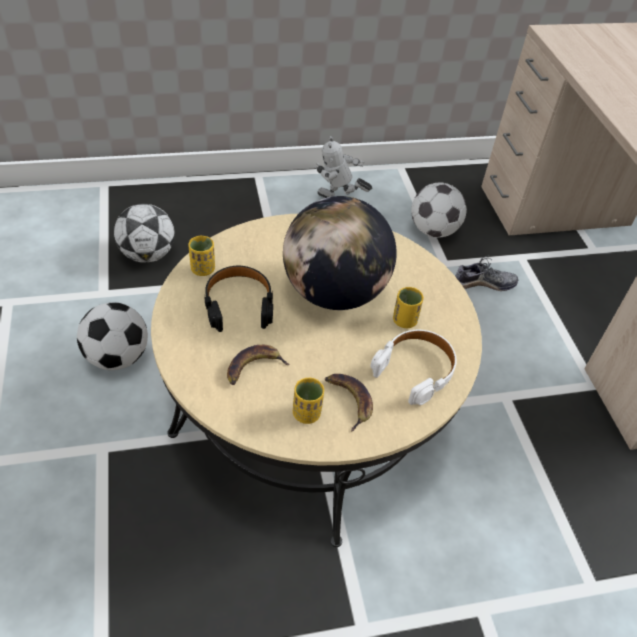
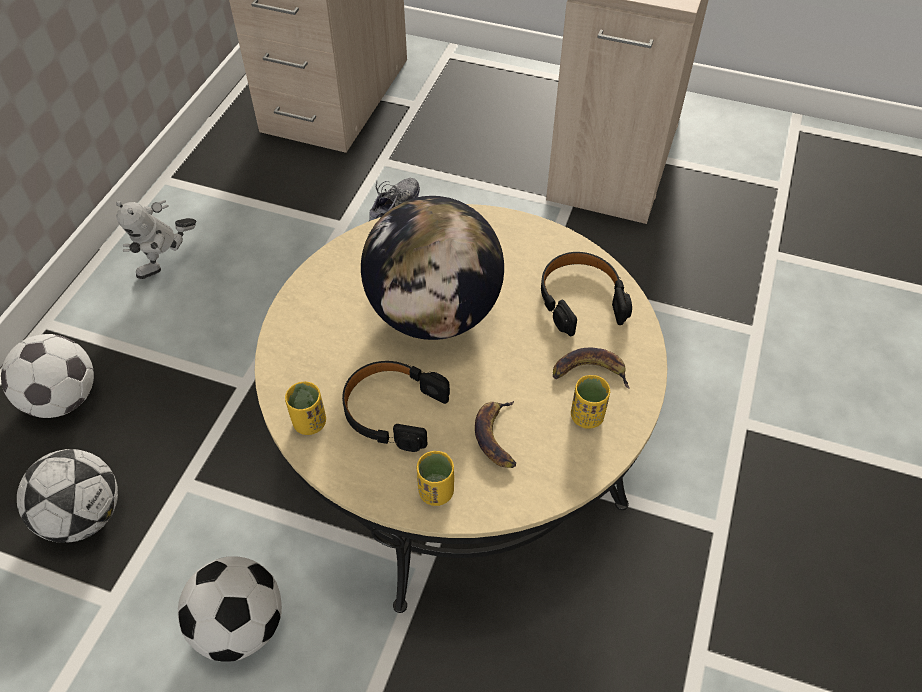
camera: 55 degrees left, 5 degrees up
white headphones [370,330,456,405] -> black headphones [541,252,632,336]
yellow cup [393,287,424,328] -> yellow cup moved to [417,451,454,506]
football [411,183,467,238] -> football moved to [1,334,94,418]

